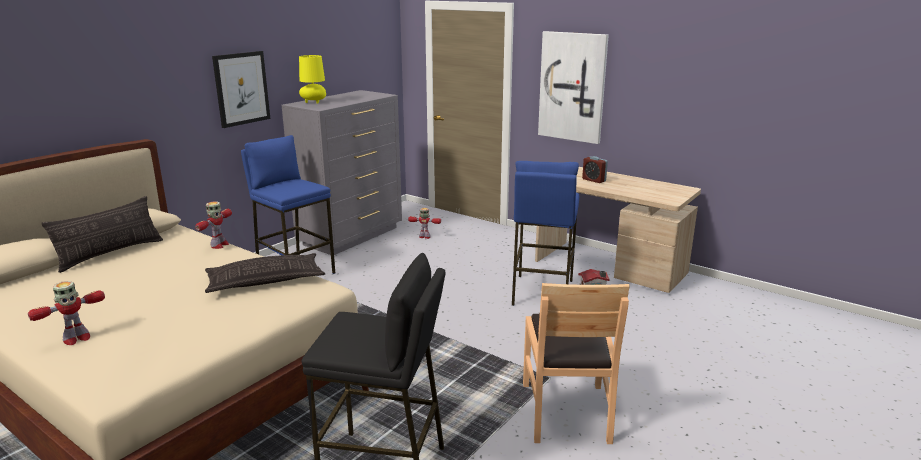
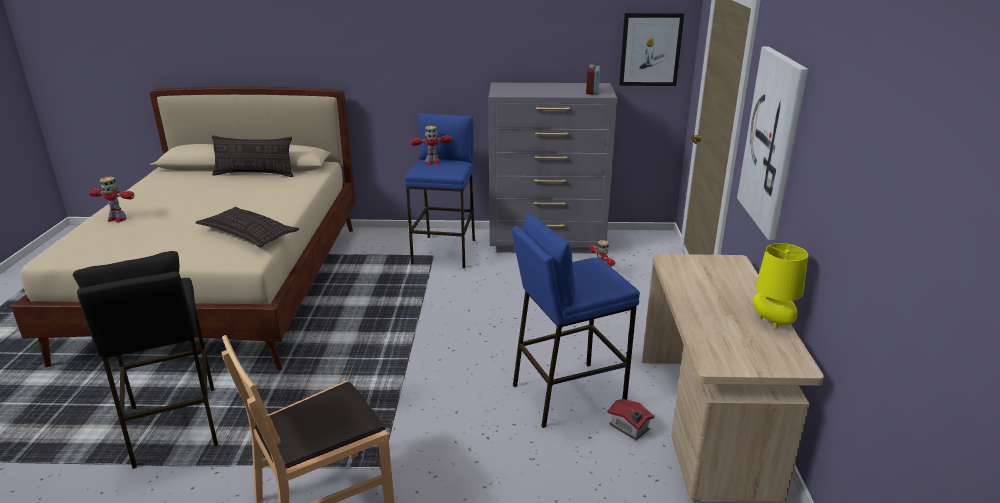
camera: 55 degrees right, 5 degrees up
toy robot [195,202,232,249] -> toy robot moved to [410,126,452,165]
picture [212,51,270,128] -> picture moved to [619,13,684,86]
yellow table lamp [299,55,326,103] -> yellow table lamp moved to [753,243,808,328]
alarm clock [582,156,608,183] -> alarm clock moved to [586,65,600,95]

